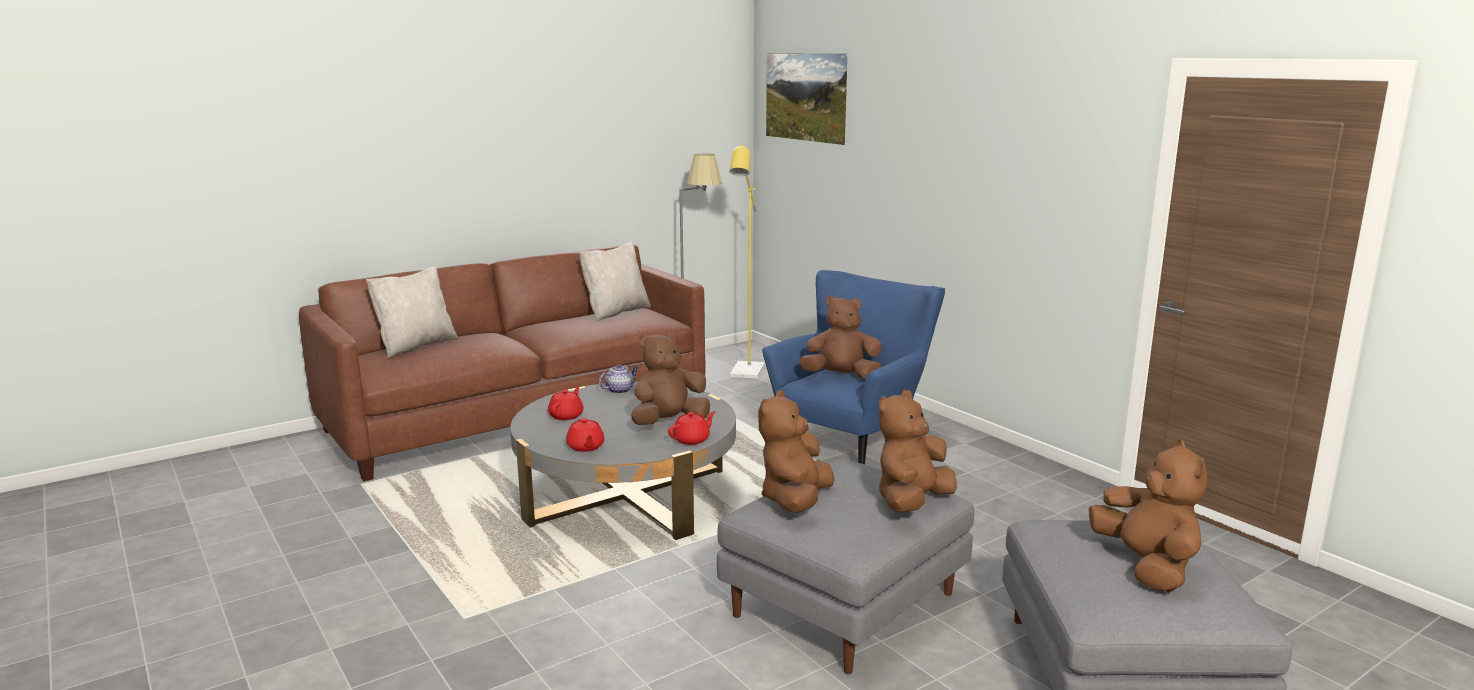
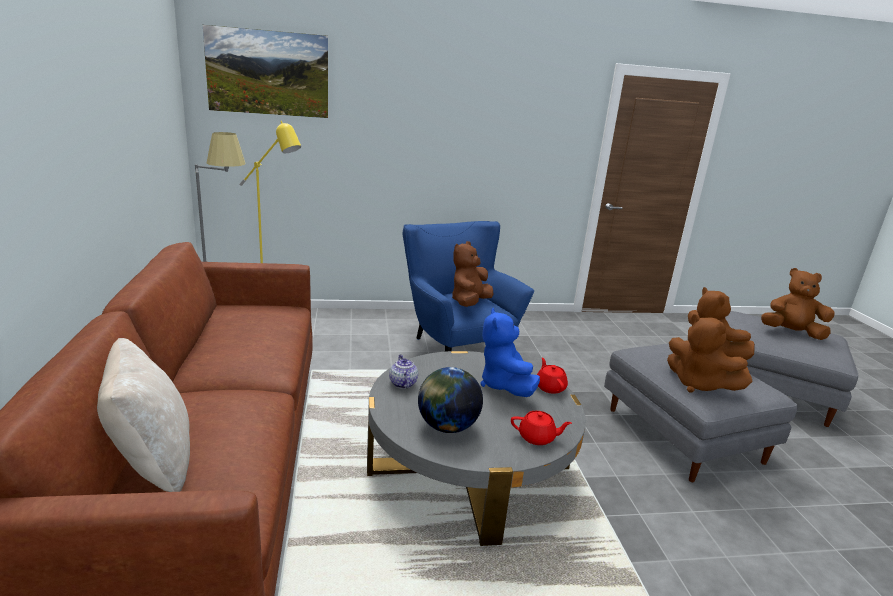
camera: 65 degrees left, 5 degrees up
red teapot [548,386,584,420] -> globe [418,367,483,433]
beige pillow [579,242,651,322] -> none
brown plush toy [631,332,710,425] -> blue plush toy [480,308,540,397]

